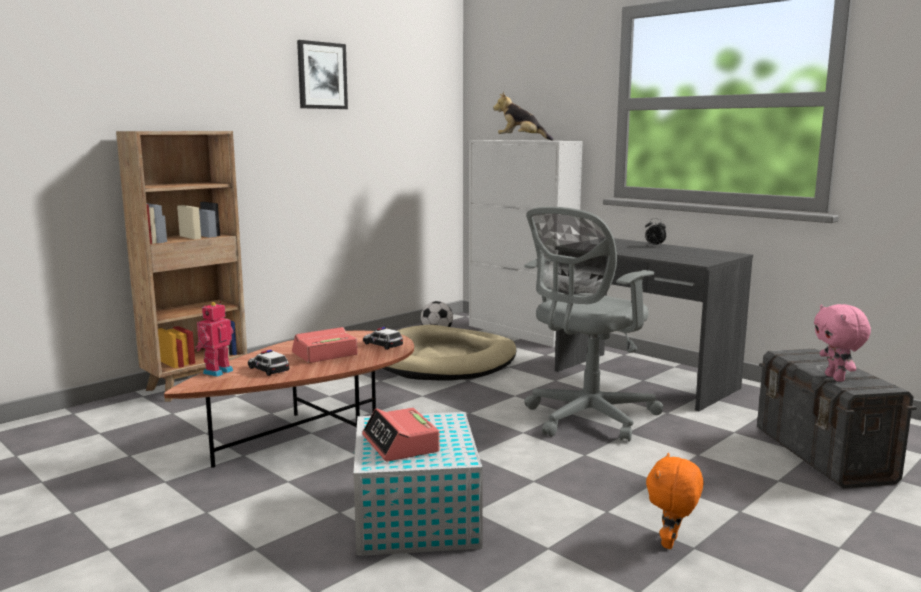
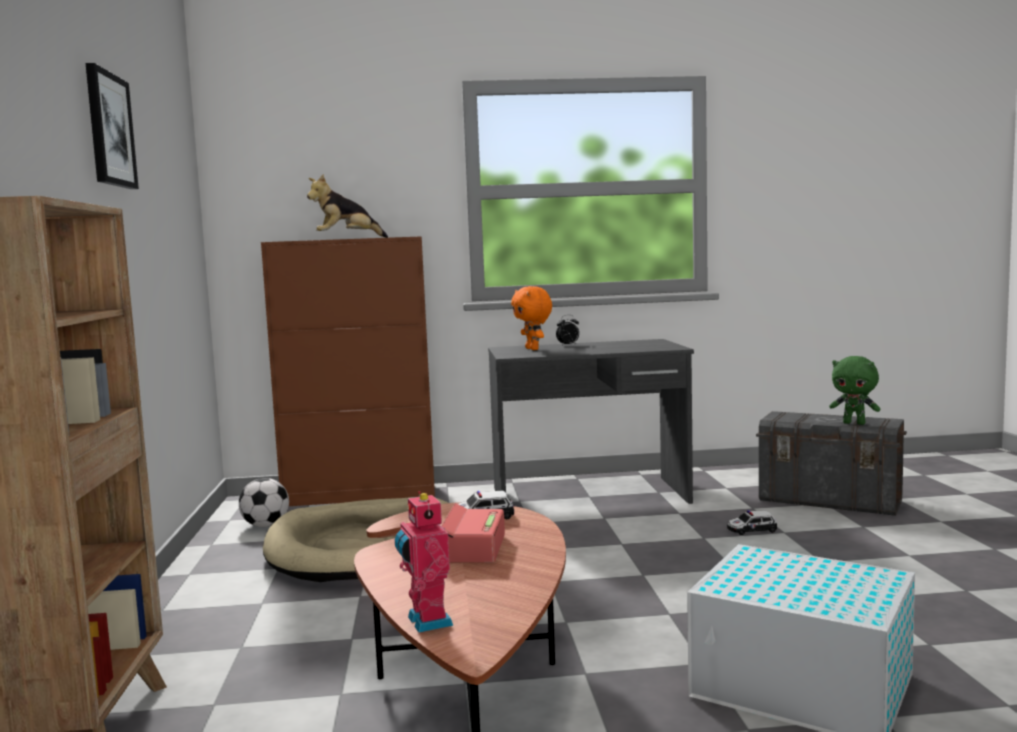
camera: 50 degrees left, 5 degrees down
toy car [248,350,289,376] -> toy car moved to [727,510,777,535]
alarm clock [362,408,439,462] -> none
white cabinet [469,140,583,347] -> brown cabinet [261,236,435,506]
grey office chair [524,207,663,442] -> none
orange plush toy [646,453,704,549] -> orange plush toy moved to [511,286,552,350]
pink plush toy [814,304,871,382] -> green plush toy [829,356,880,425]

